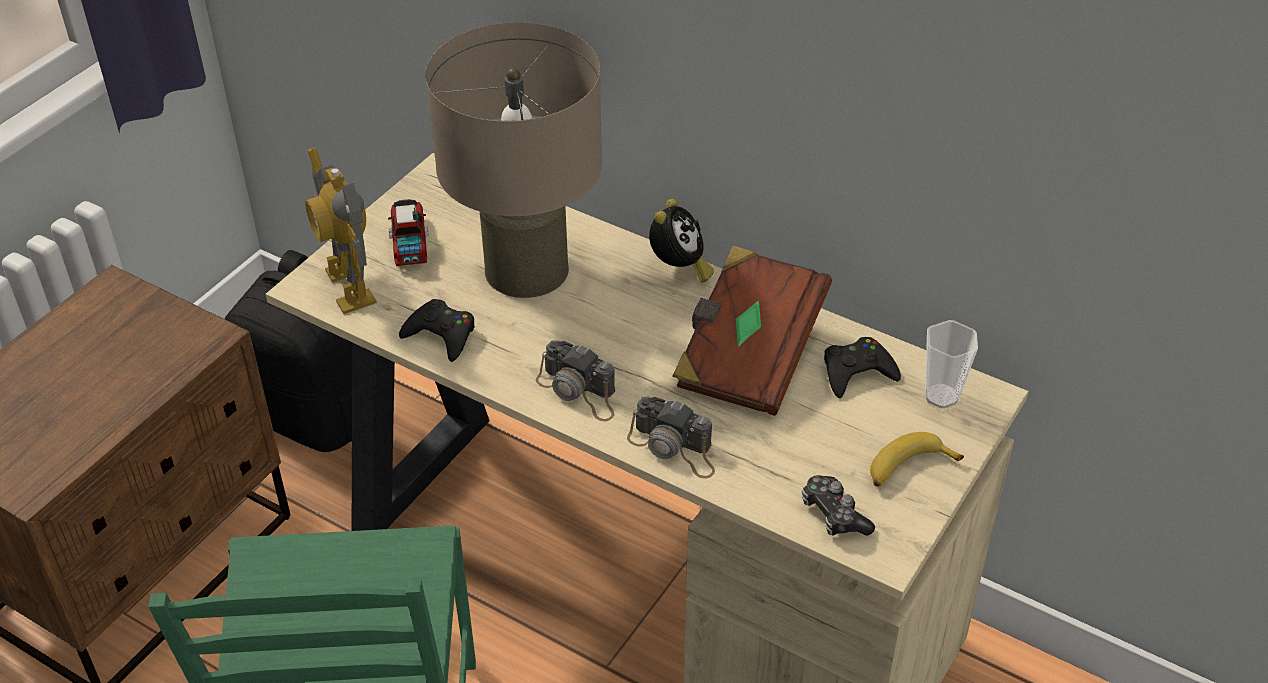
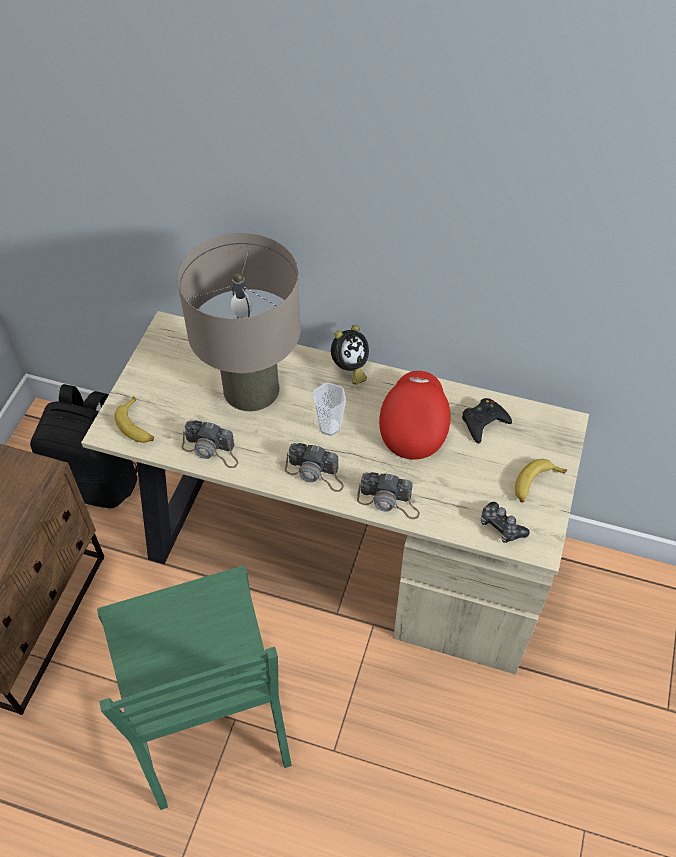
camera: 15 degrees left, 10 degrees up
toy robot [305,148,377,314] -> banana [114,396,154,443]
toy truck [388,199,429,266] -> none
black game controller [399,299,475,362] -> camera [182,420,238,468]
alarm clock [649,199,714,283] -> alarm clock turned 45 degrees clockwise [331,325,369,385]
brown book [672,246,832,416] -> red cap [379,371,451,460]
cup [925,320,978,409] -> cup moved to [313,382,346,436]

